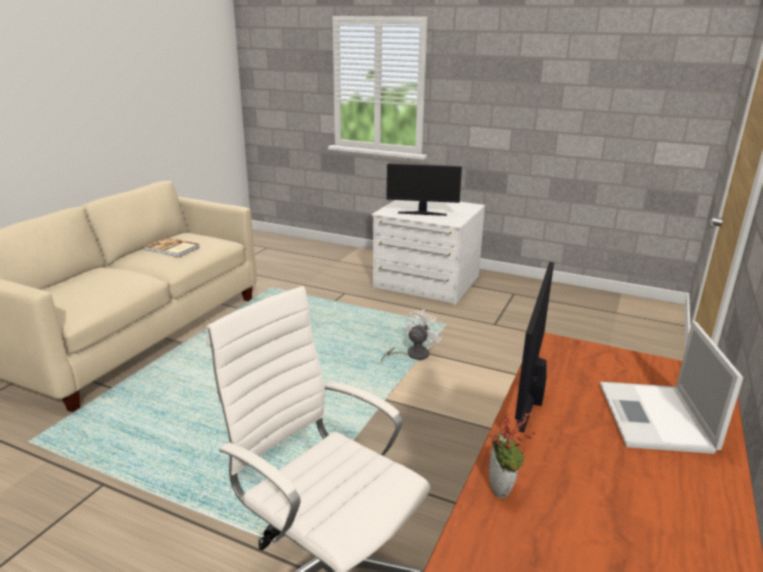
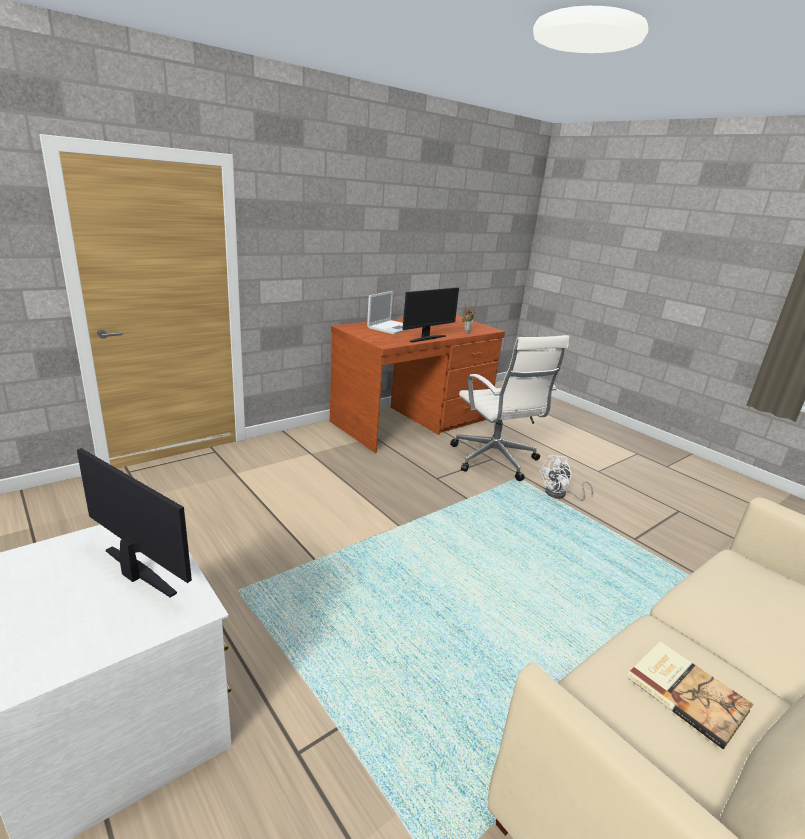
camera: 155 degrees left, 0 degrees up
white fan [381,309,441,362] -> white fan moved to [539,455,593,501]

